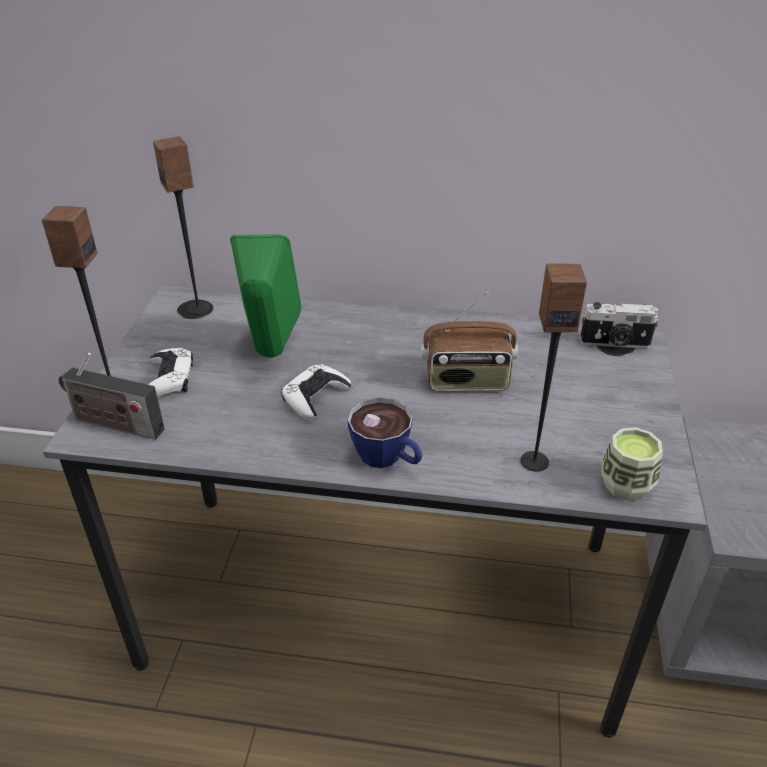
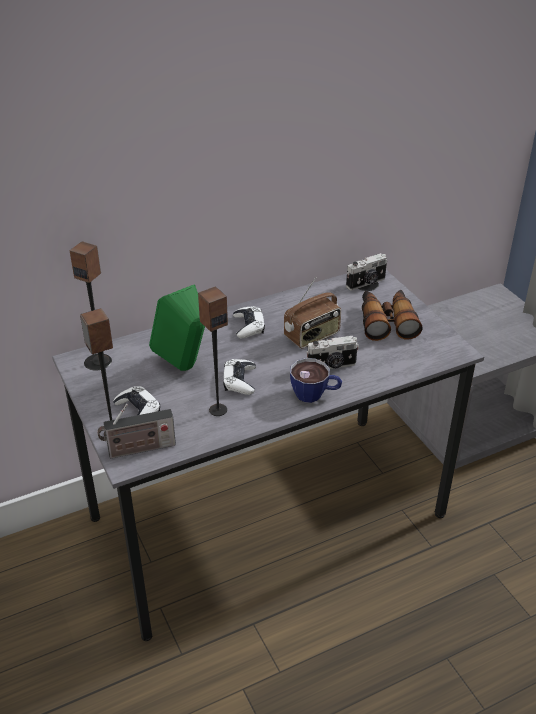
camera: 35 degrees left, 0 degrees up
speaker [521,263,587,472] -> speaker moved to [198,287,228,416]
cup [601,427,663,501] -> none
none -> white game controller [233,306,265,338]
none -> camera [306,336,359,369]
none -> binoculars [362,290,423,341]

